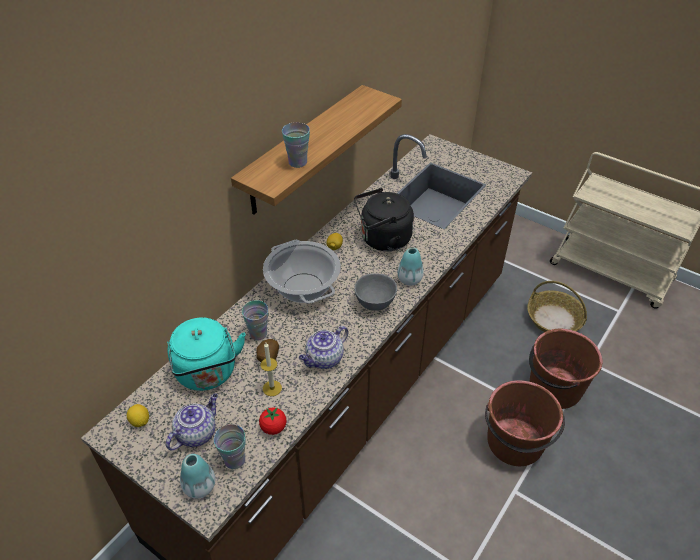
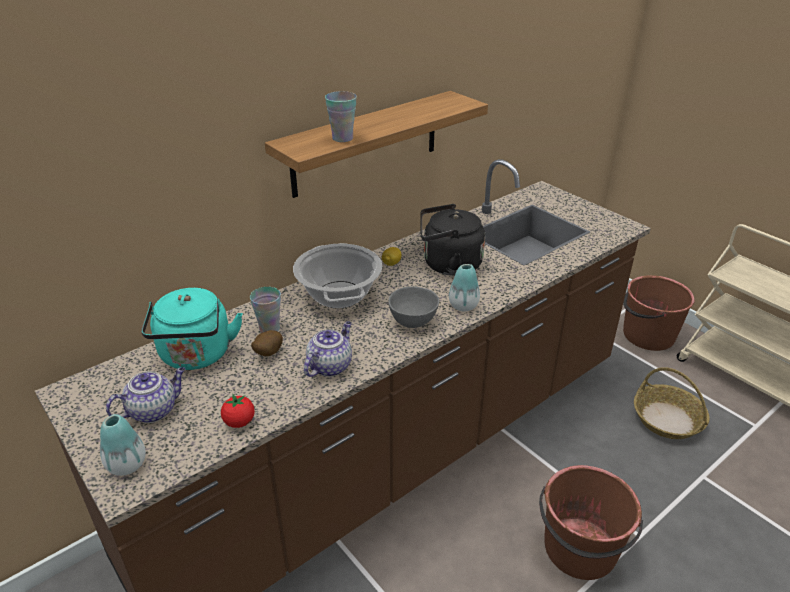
camera: 15 degrees right, 10 degrees down
lemon [127,404,149,427] -> none
cup [214,424,246,469] -> none
candle [260,343,282,396] -> none
teapot [299,326,348,369] -> teapot turned 150 degrees clockwise [304,321,352,377]
brown bucket [529,329,602,409] -> brown bucket moved to [623,275,695,351]

